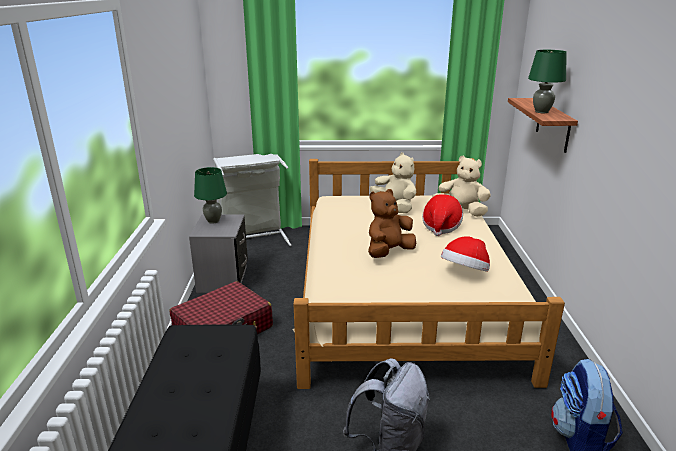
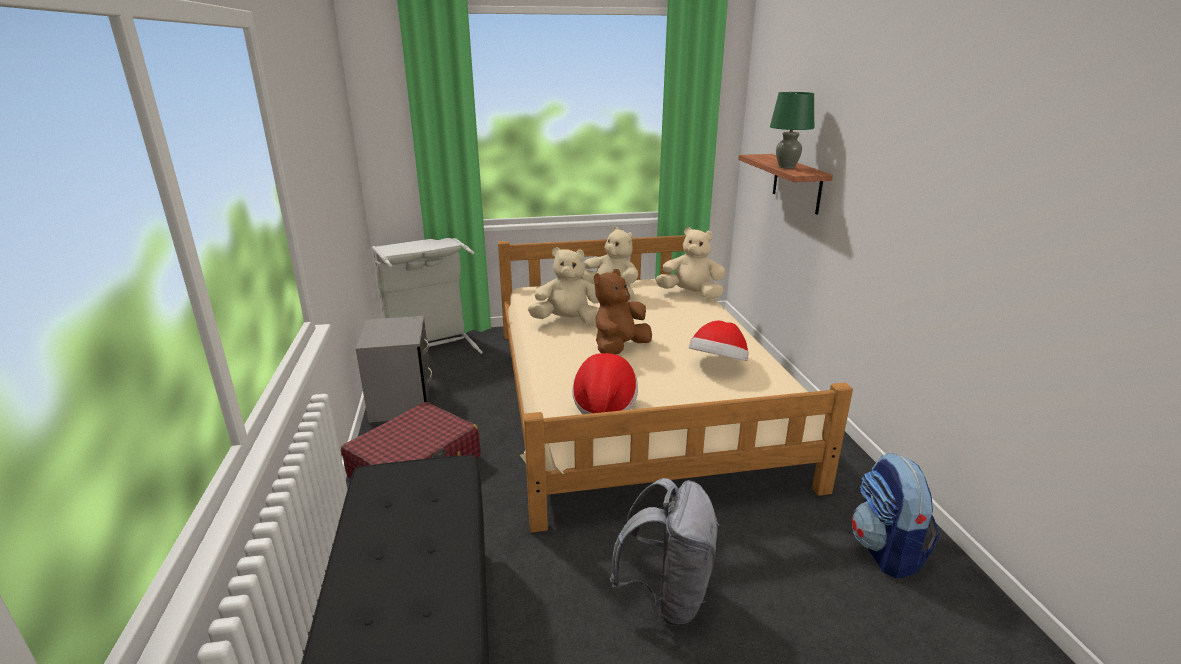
camera: 10 degrees left, 0 degrees up
green table lamp [194,167,227,224] -> none
hat [422,194,463,236] -> hat moved to [572,353,638,414]
none -> beige plush toy [528,247,599,325]

